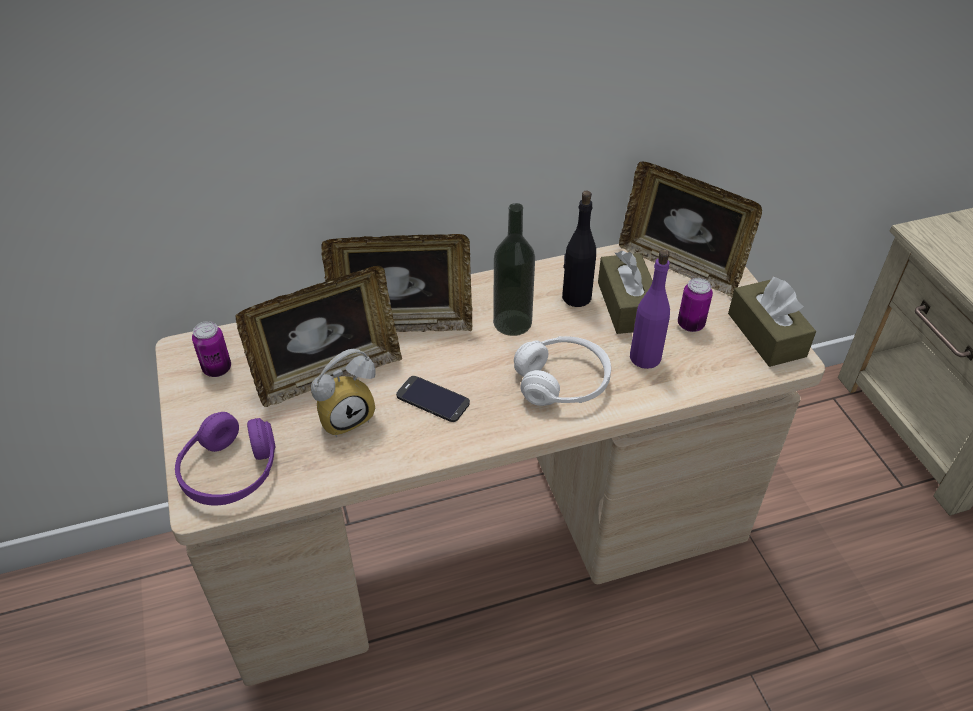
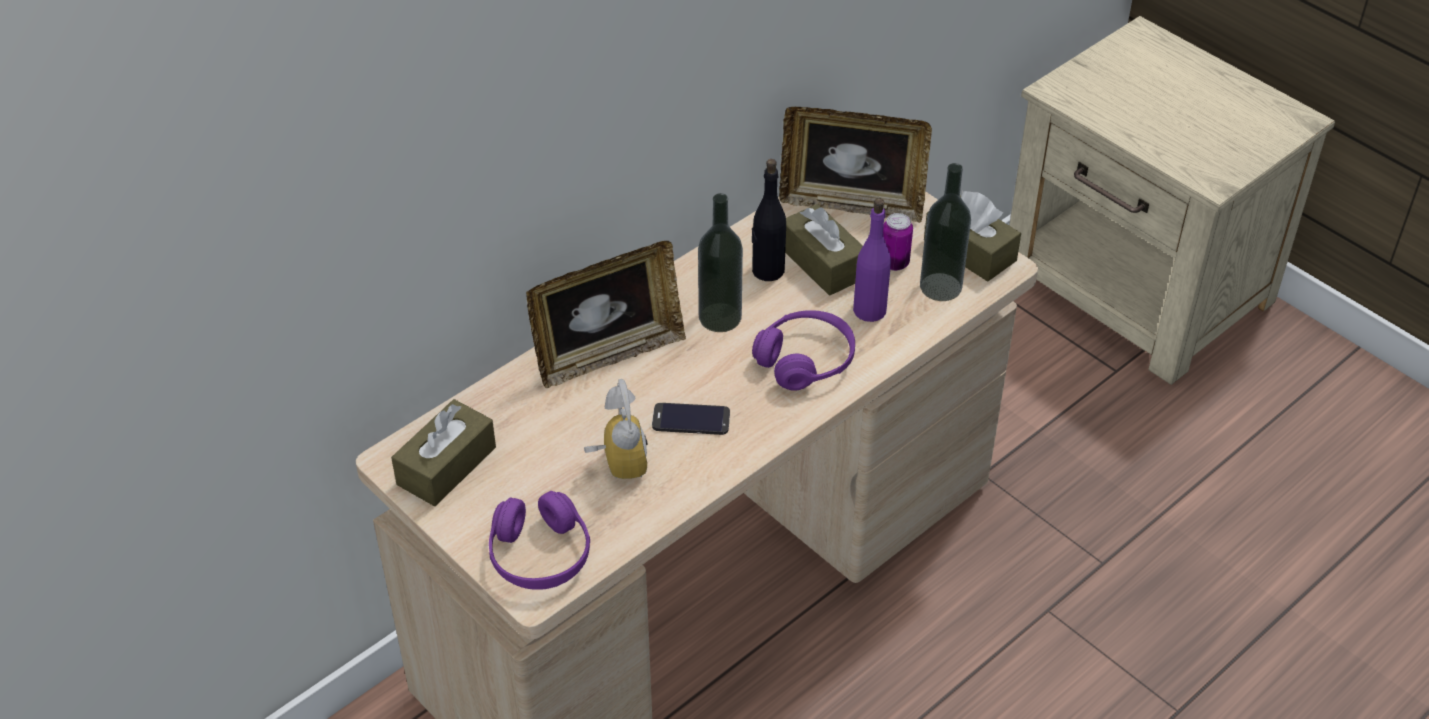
camera: 25 degrees left, 0 degrees up
can [192,321,231,377] -> brown tissue box [391,399,496,506]
picture frame [236,266,402,407] -> none
alarm clock [311,349,375,437] -> alarm clock turned 45 degrees counterclockwise [584,379,647,479]
white headphones [514,336,611,406] -> purple headphones [752,310,855,391]
none -> bottle [920,163,971,301]

